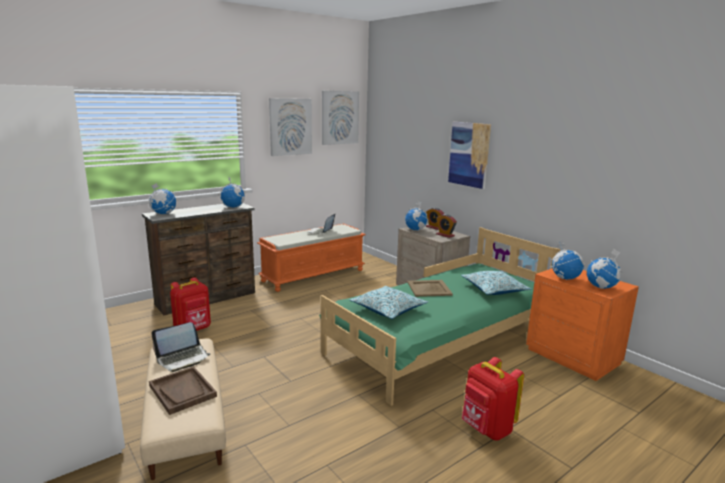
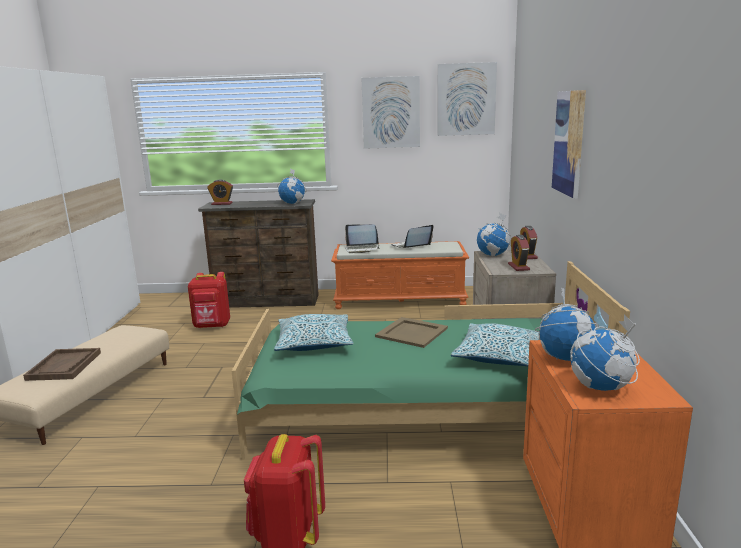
camera: 40 degrees right, 0 degrees up
globe [148,183,176,214] -> alarm clock [207,180,233,205]
laptop [151,322,211,372] -> laptop moved to [345,224,380,253]

